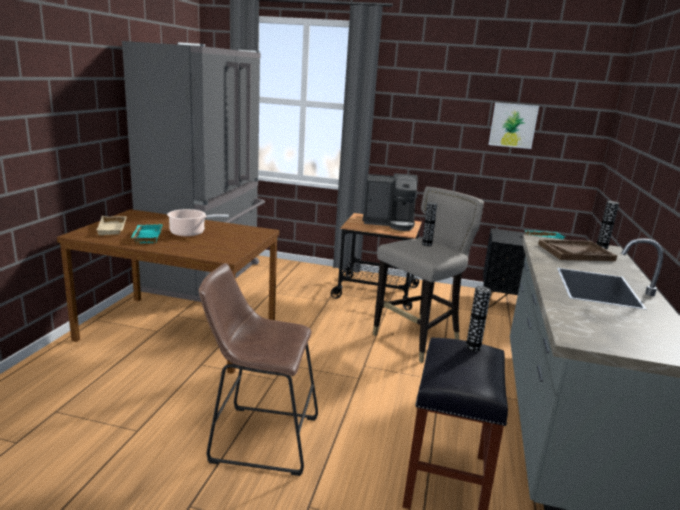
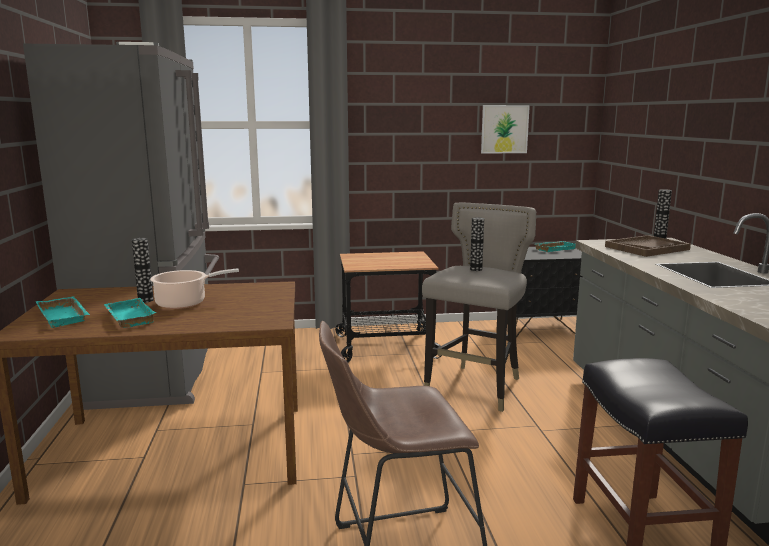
camera: 20 degrees left, 5 degrees down
beige tray [96,216,127,235] -> turquoise tray [36,296,90,328]
coffee machine [363,173,418,231] -> none
vase [466,286,491,351] -> vase moved to [132,238,154,303]

